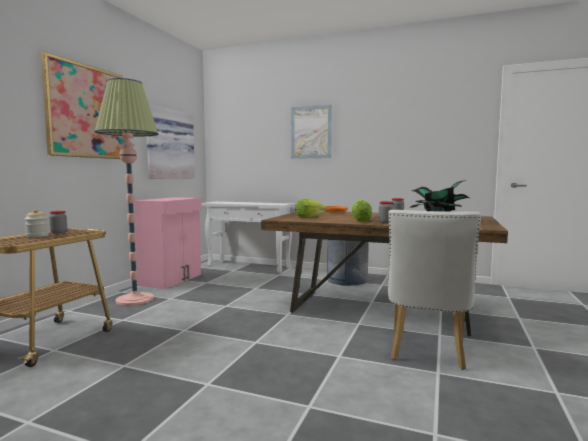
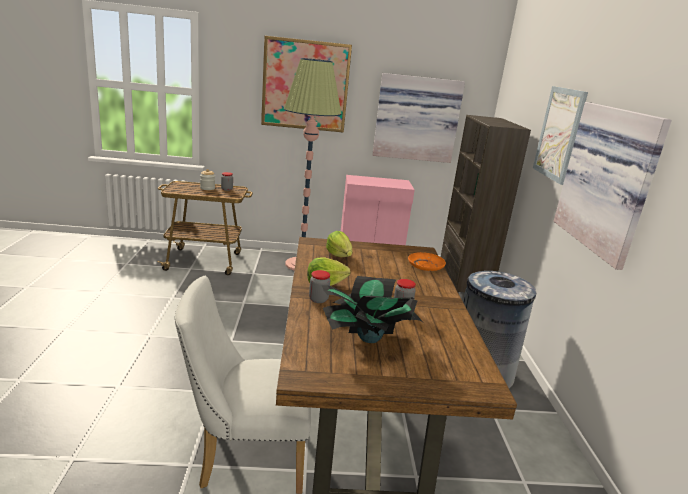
camera: 65 degrees right, 15 degrees up
white console table [201,201,296,273] -> brown bookcase [441,115,531,293]
none -> picture [554,102,672,270]

